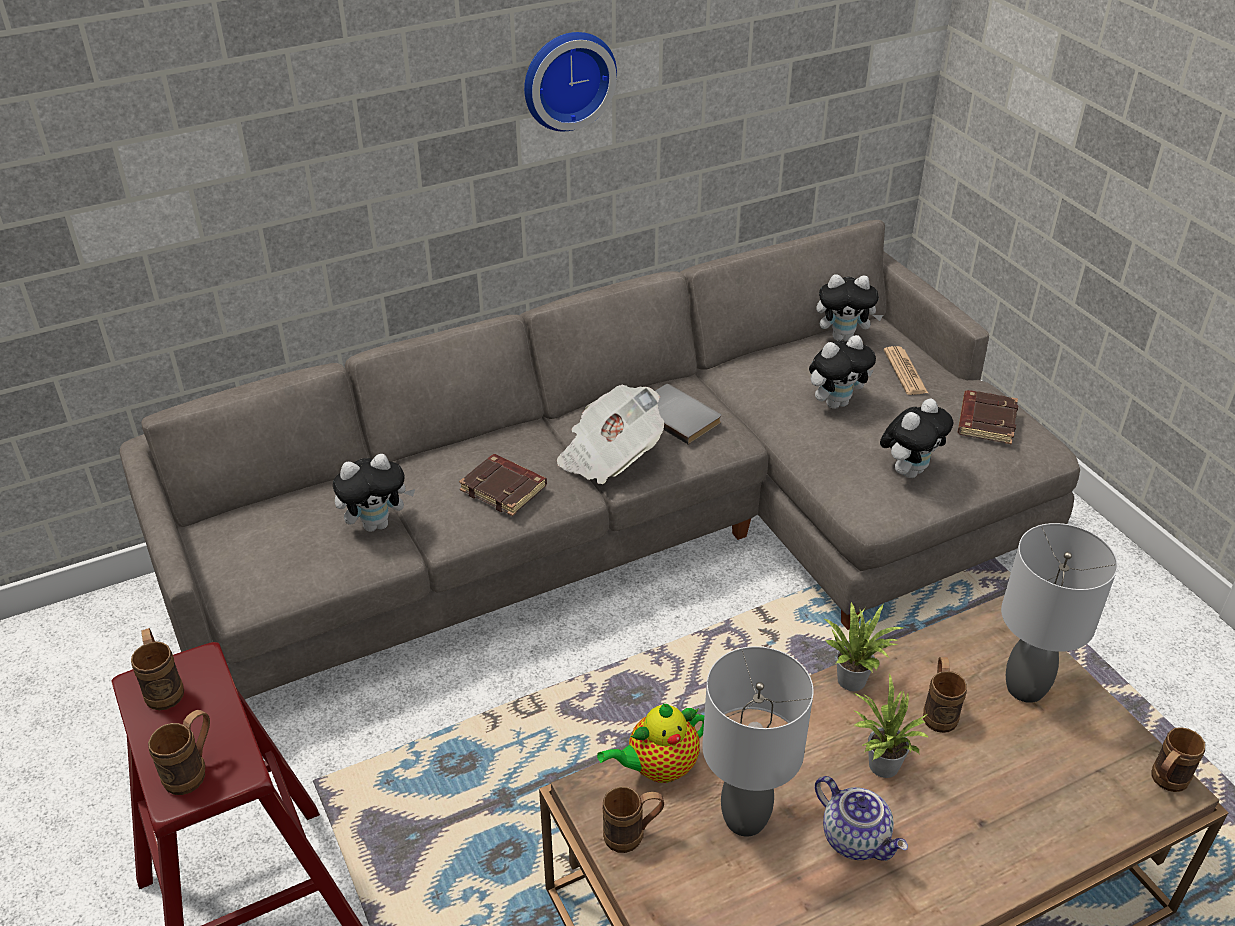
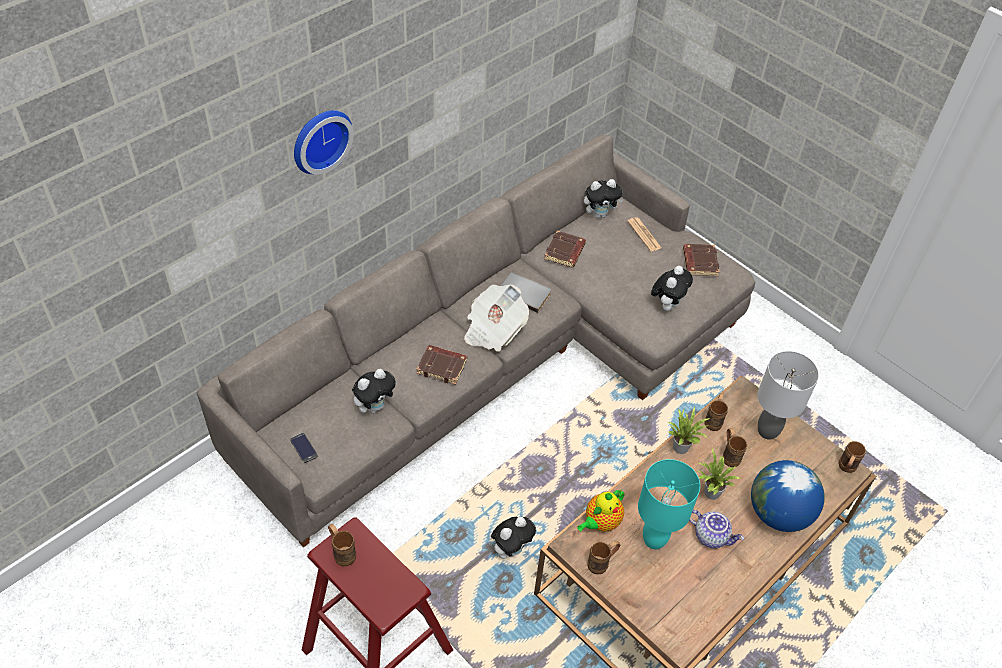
camera: 20 degrees left, 10 degrees up
brown mug [148,710,210,795] -> brown mug moved to [704,393,728,431]
wall clock [524,32,617,131] -> wall clock moved to [294,110,354,174]
grey table lamp [702,646,814,836] -> turquoise table lamp [638,459,700,549]
plush toy [809,335,876,409] -> plush toy moved to [491,517,536,559]
none -> phone [290,433,317,463]
none -> brown book [544,231,586,268]
none -> globe [751,460,825,532]

